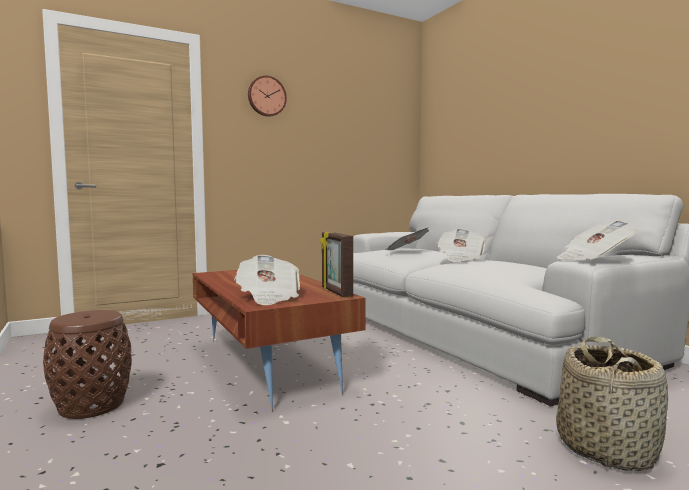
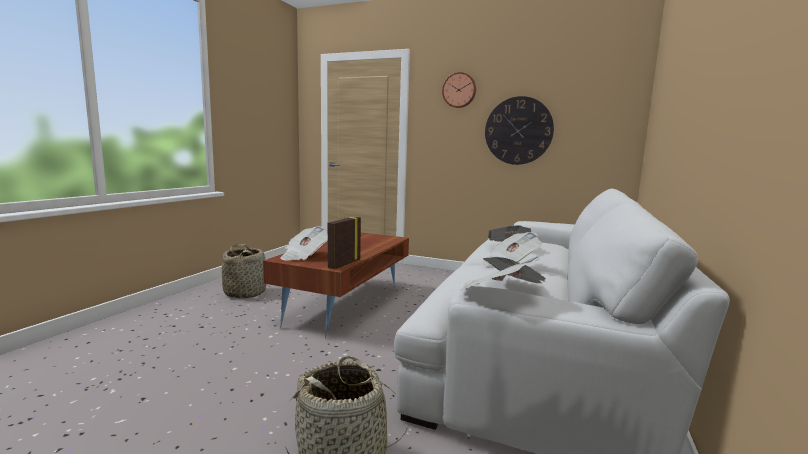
camera: 50 degrees right, 5 degrees up
brown stool [43,310,132,419] -> basket [222,244,266,298]
none -> newspaper [483,257,546,283]
none -> wall clock [485,96,554,165]

